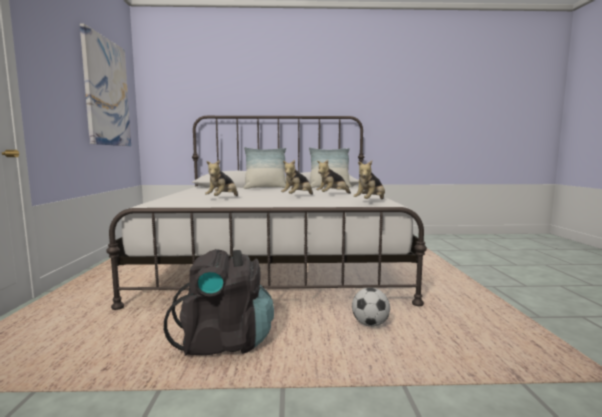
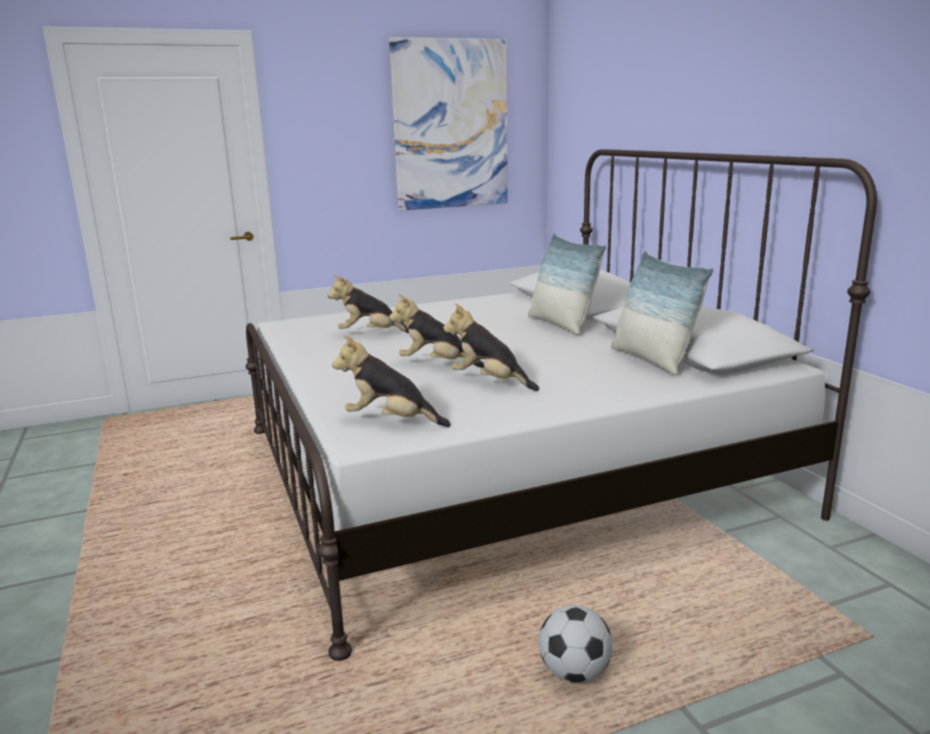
camera: 70 degrees right, 10 degrees up
black backpack [164,249,274,356] -> none
football [352,288,390,327] -> football moved to [539,605,613,683]

